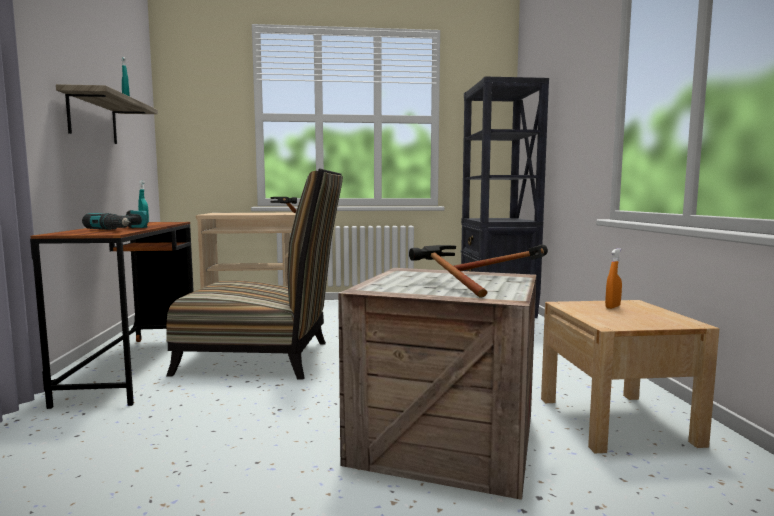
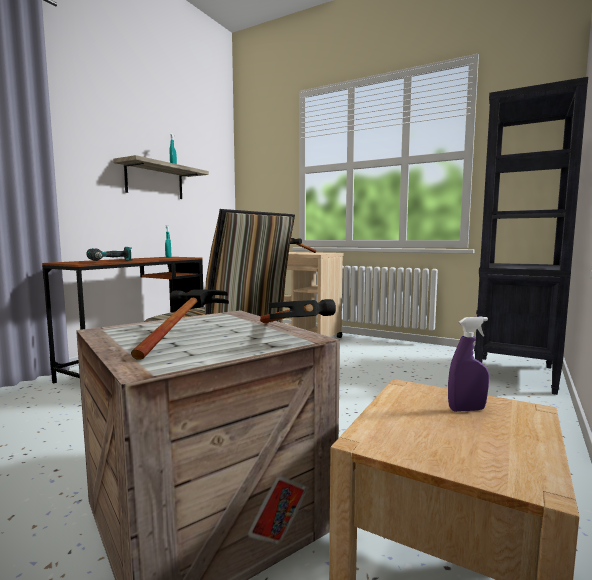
camera: 35 degrees right, 0 degrees up
orange spray bottle [605,248,622,309] -> purple spray bottle [448,316,489,412]

